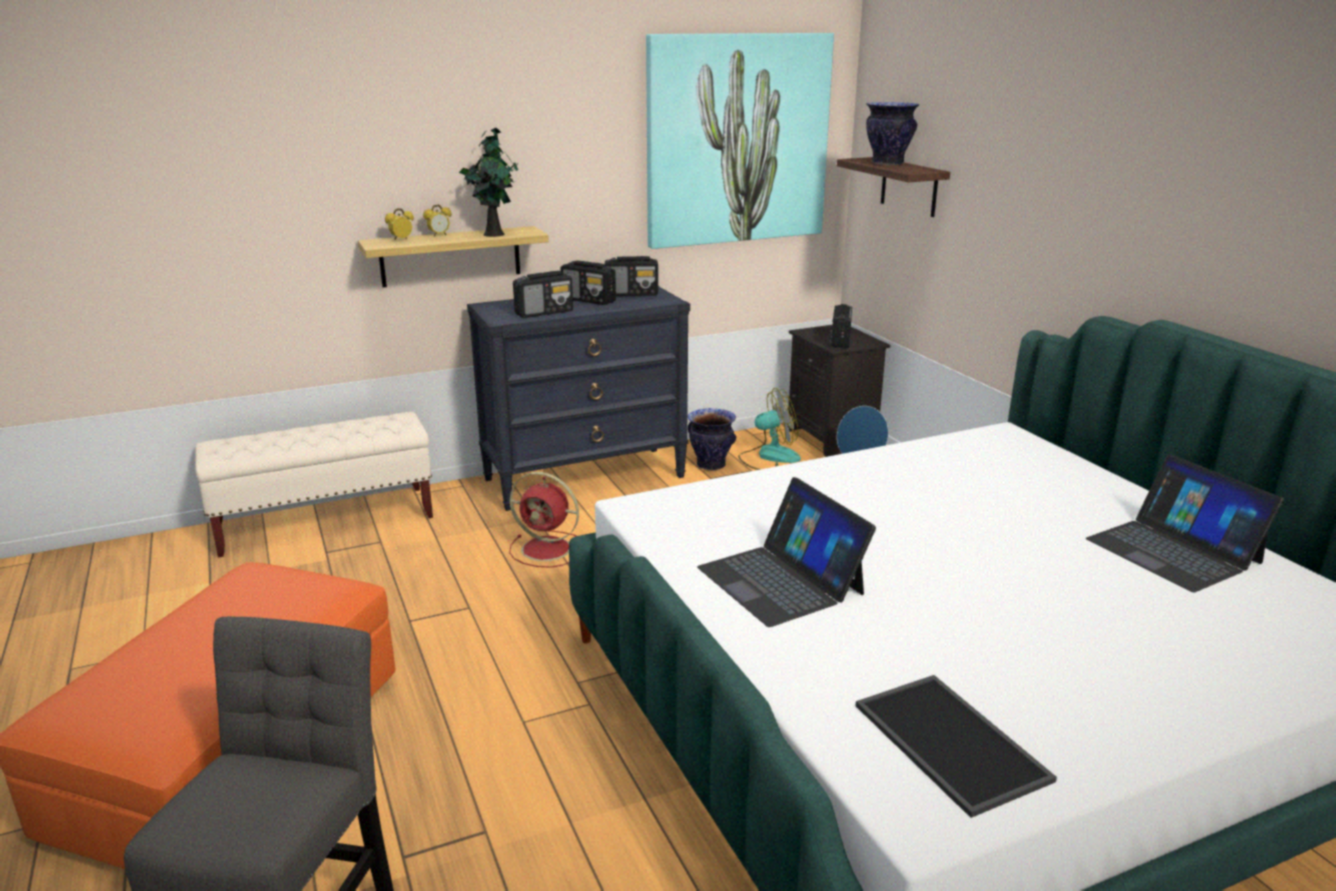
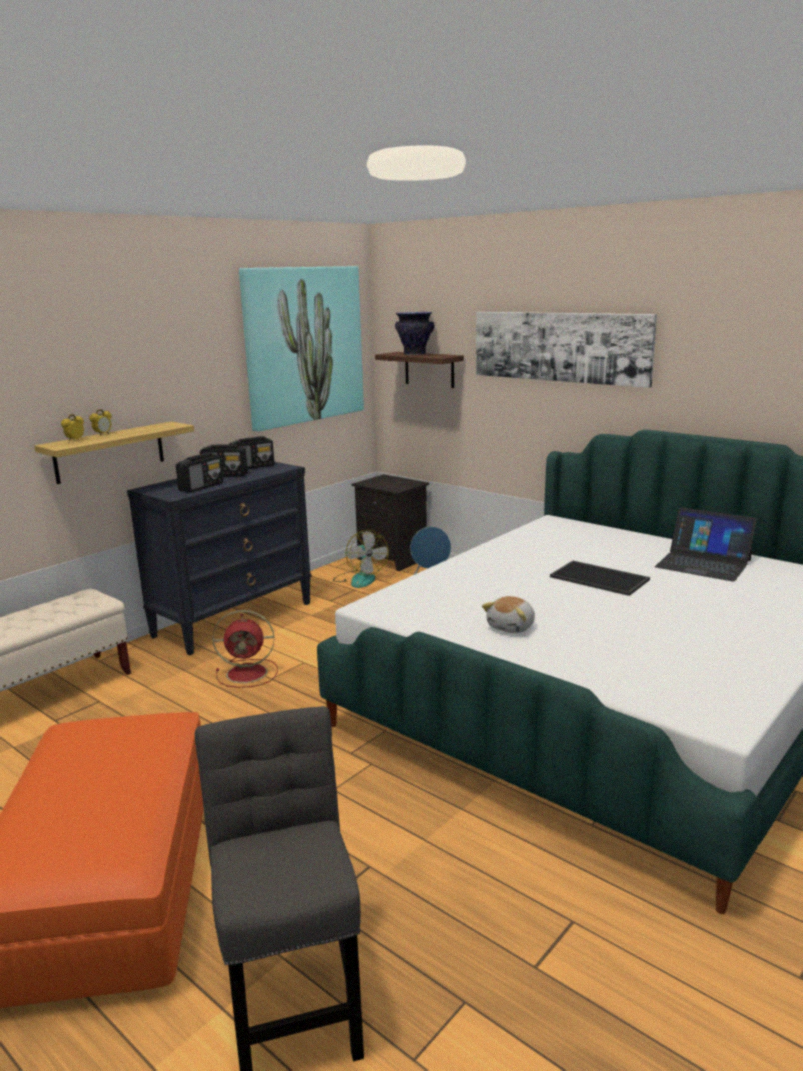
camera: 25 degrees left, 5 degrees down
potted plant [459,128,518,237] -> none
vase [688,408,736,470] -> none
laptop [697,477,876,627] -> plush toy [482,596,535,633]
fan [738,388,801,470] -> fan turned 105 degrees clockwise [333,530,389,588]
radio [830,304,852,348] -> none
tray [856,675,1057,818] -> tray moved to [550,561,650,596]
none -> picture [476,312,657,388]

